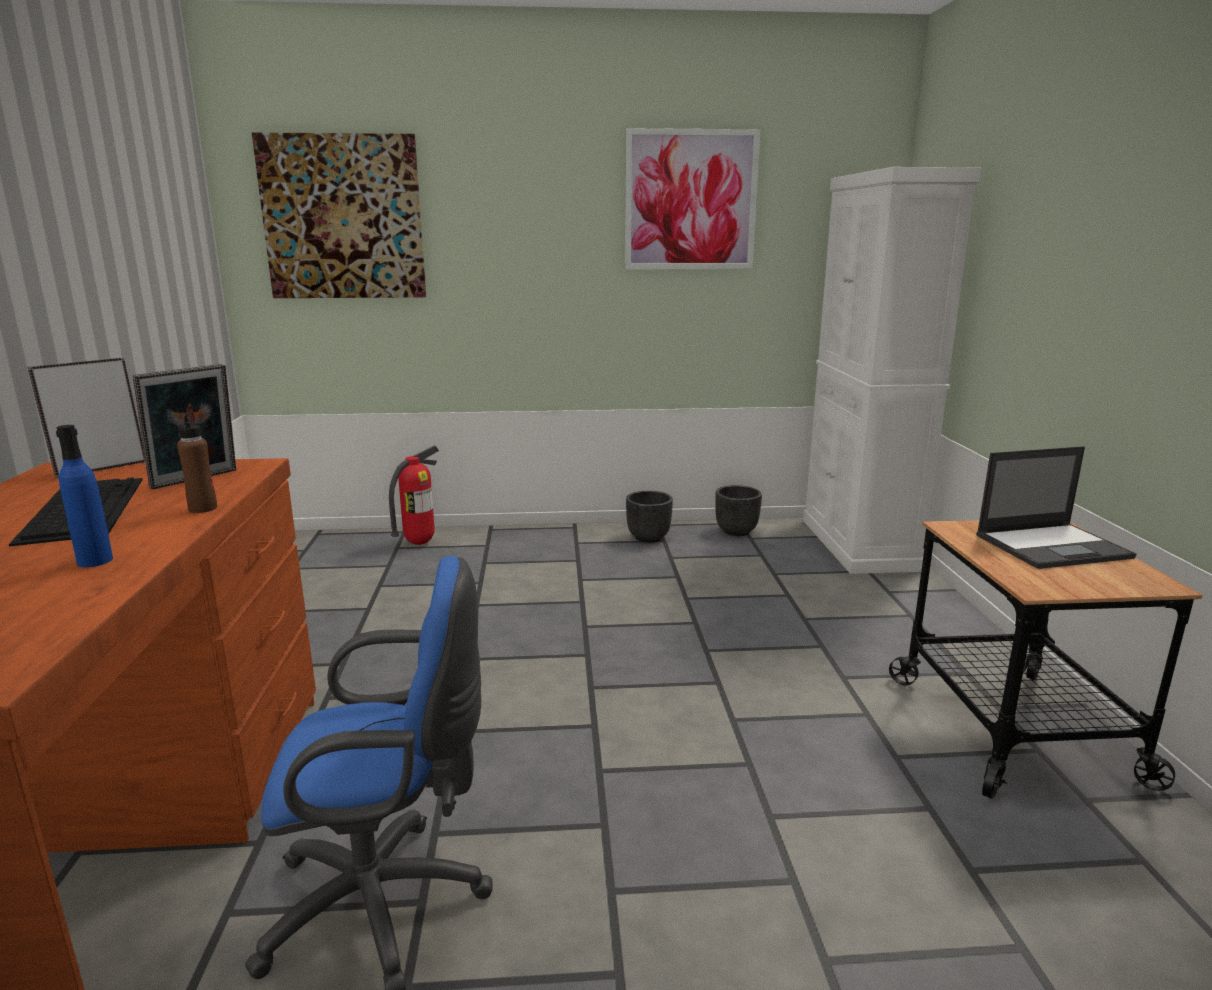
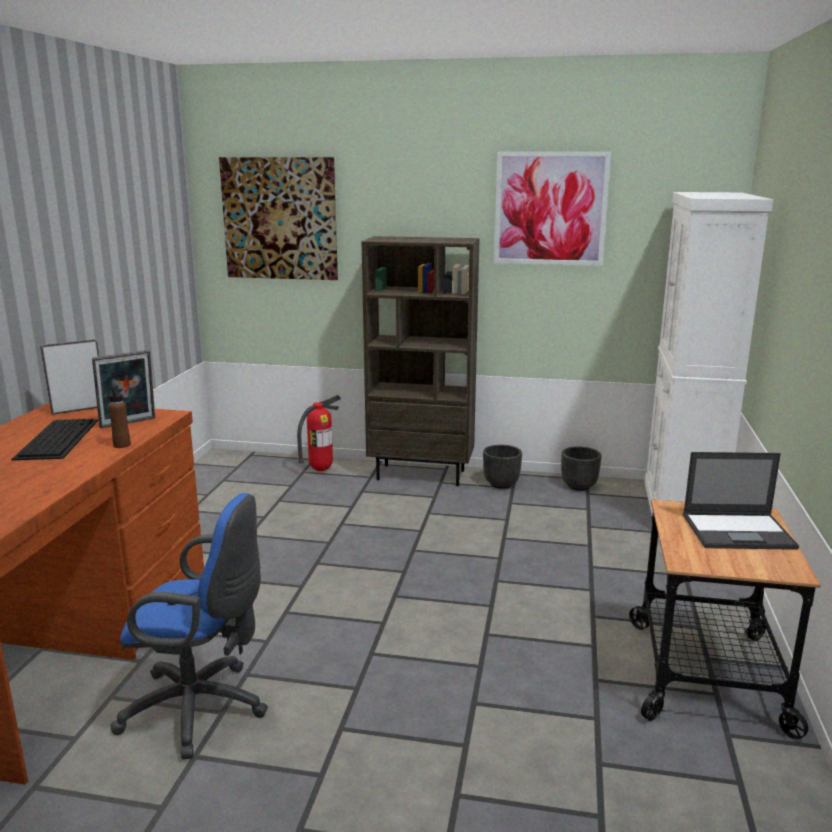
camera: 15 degrees right, 0 degrees up
blue bottle [56,425,113,567] -> none
none -> brown bookcase [361,236,479,486]

